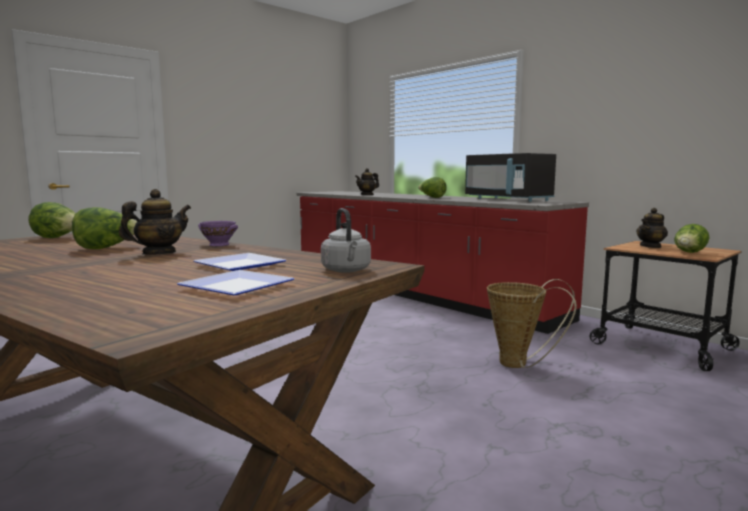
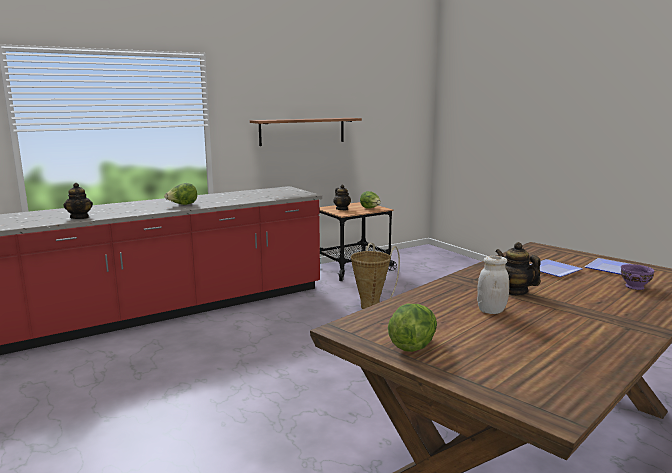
camera: 80 degrees left, 5 degrees up
lettuce [72,207,137,249] -> white jar [477,256,509,314]
purple bowl [198,221,238,246] -> purple bowl moved to [621,264,654,290]
grey kettle [321,208,371,273] -> none
black microwave [465,153,556,202] -> none
none -> shelf [250,118,362,146]

